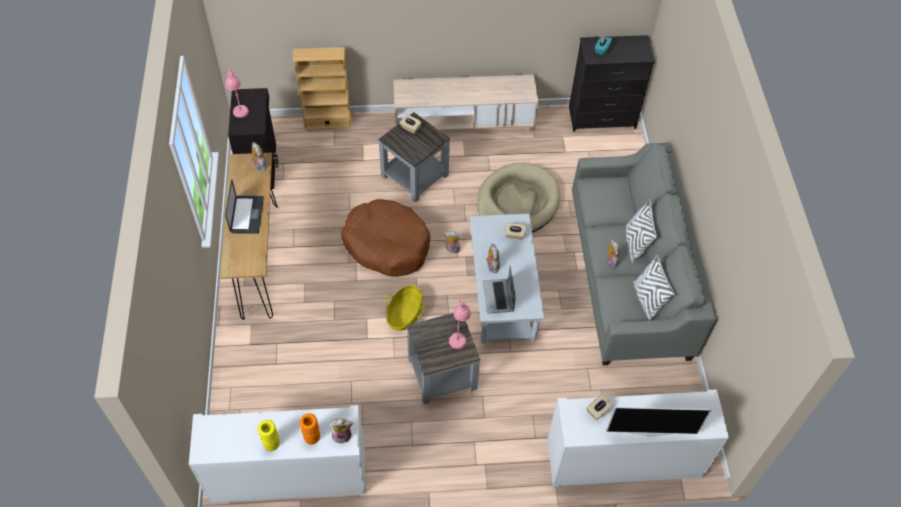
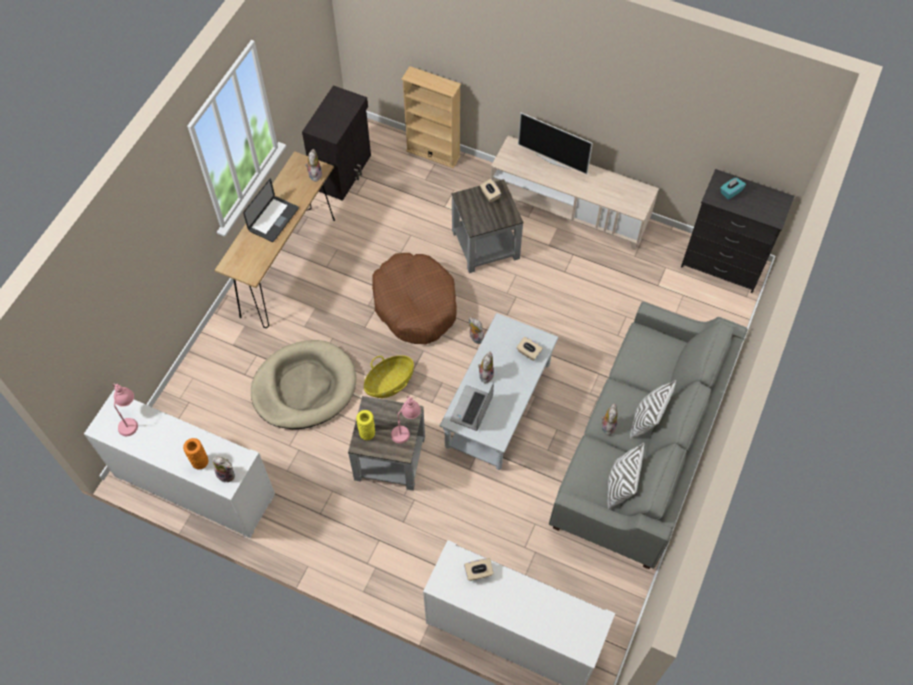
camera: 30 degrees right, 5 degrees up
pink table lamp [225,69,249,118] -> pink table lamp moved to [113,384,138,436]
yellow vase [258,420,280,451] -> yellow vase moved to [356,410,375,440]
beige dog bed [477,163,560,233] -> beige dog bed moved to [251,340,356,429]
television [606,407,711,436] -> television moved to [518,112,593,174]

